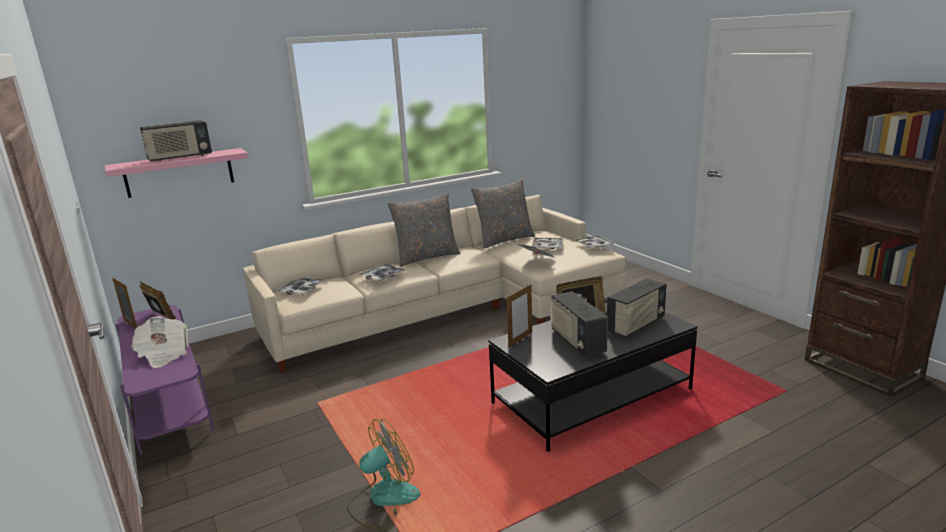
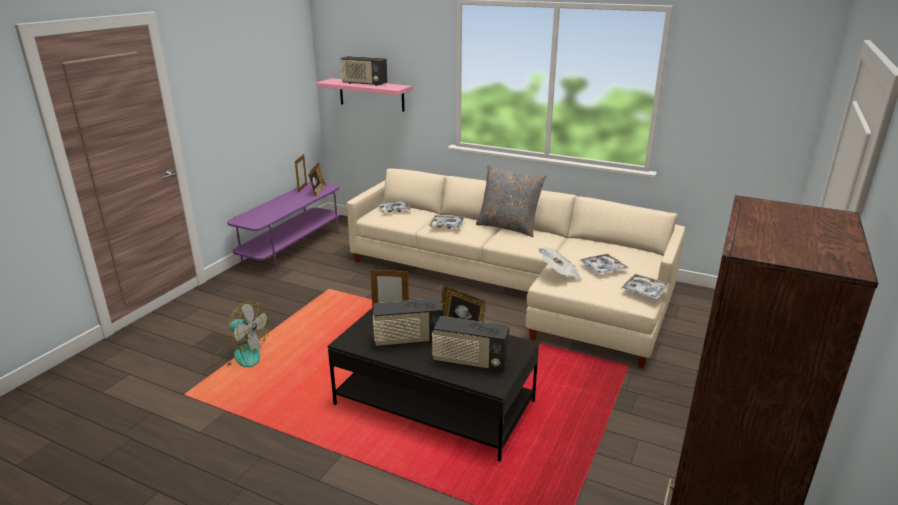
camera: 55 degrees right, 5 degrees up
newspaper [131,316,188,368] -> none
grey pillow [471,179,535,249] -> none
radio [550,291,608,357] -> radio turned 135 degrees counterclockwise [373,298,444,347]

